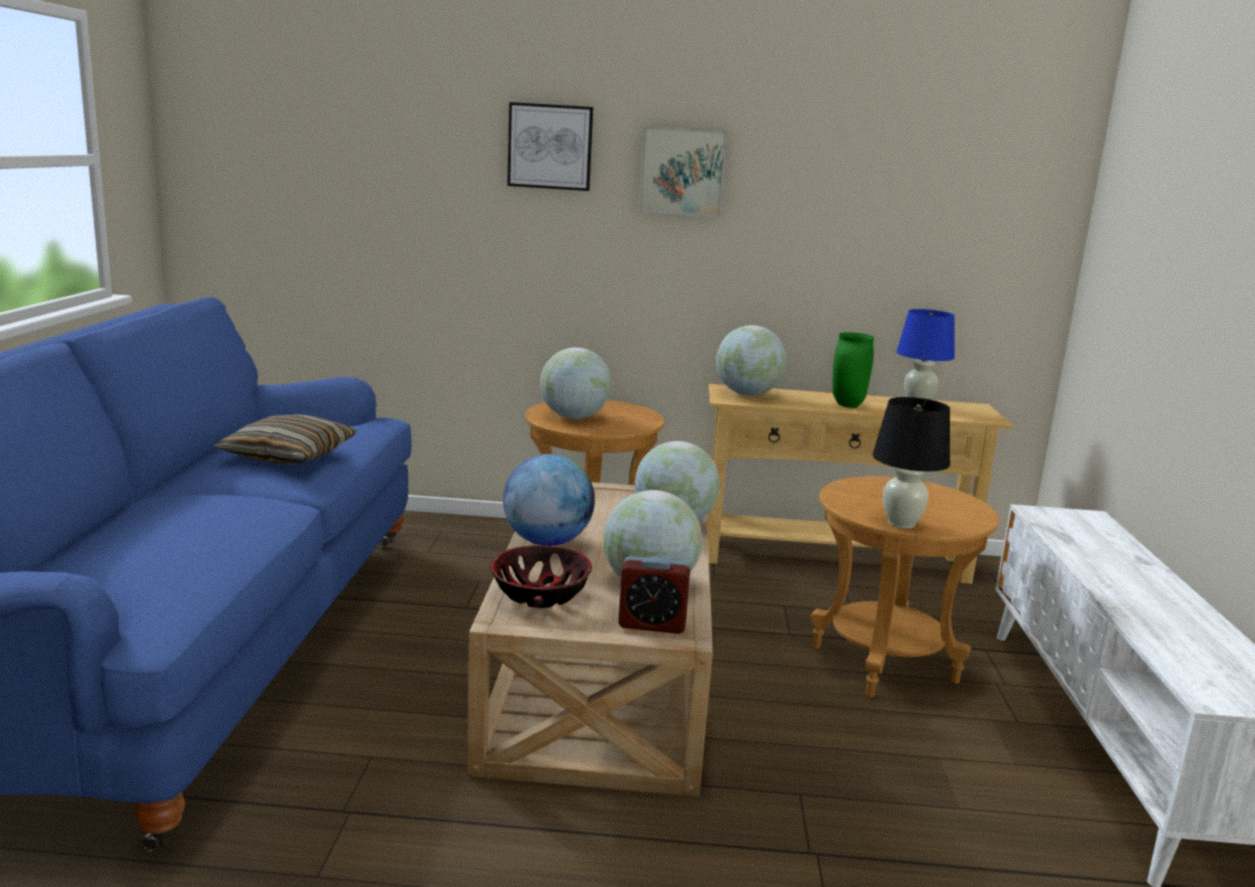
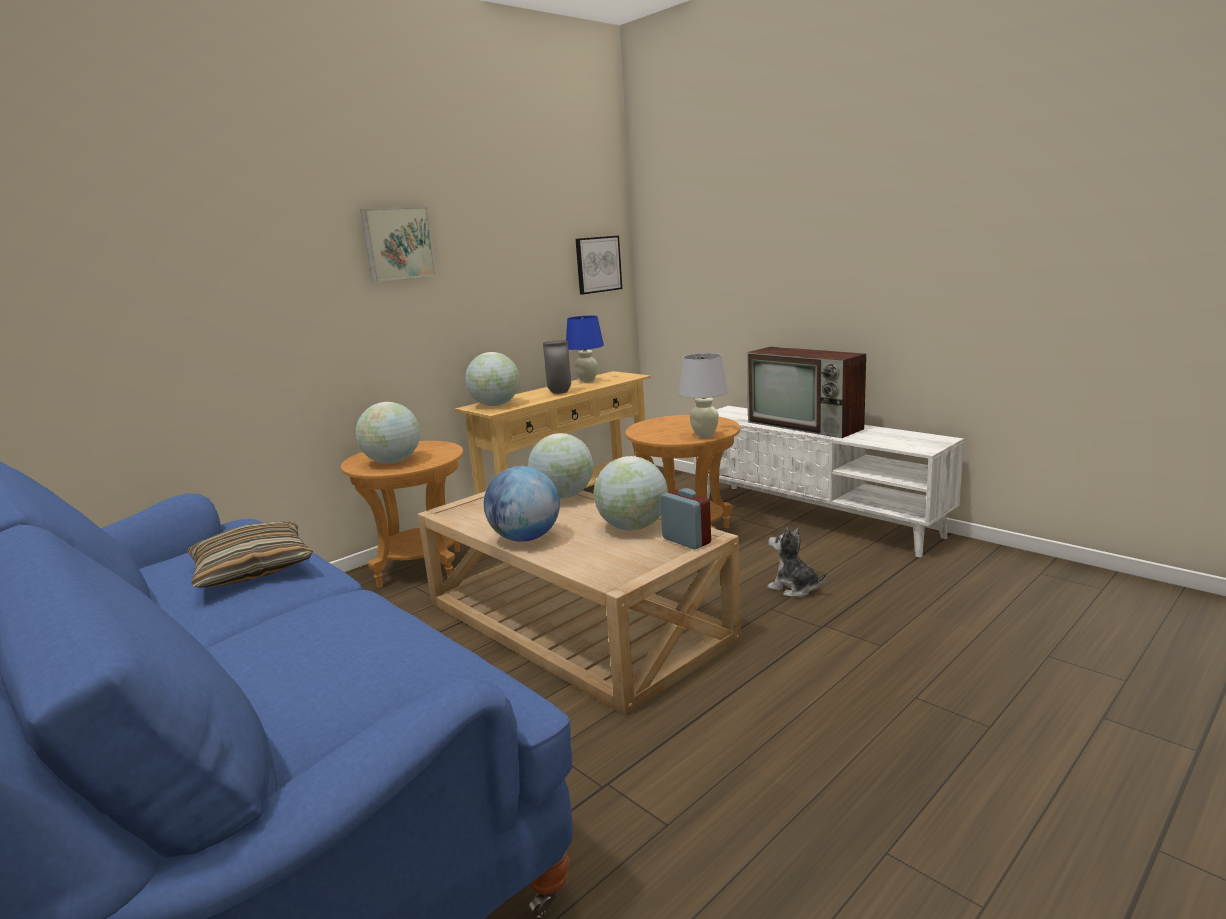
camera: 45 degrees left, 0 degrees up
bowl [490,545,592,608] -> none
picture [507,102,593,191] -> picture moved to [575,236,622,295]
alarm clock [618,556,691,634] -> alarm clock turned 90 degrees counterclockwise [660,488,711,549]
green vase [833,332,874,408] -> grey vase [543,340,571,394]
black table lamp [873,397,950,529] -> white table lamp [679,353,728,438]
none -> television [747,347,866,438]
none -> plush toy [767,528,827,597]

